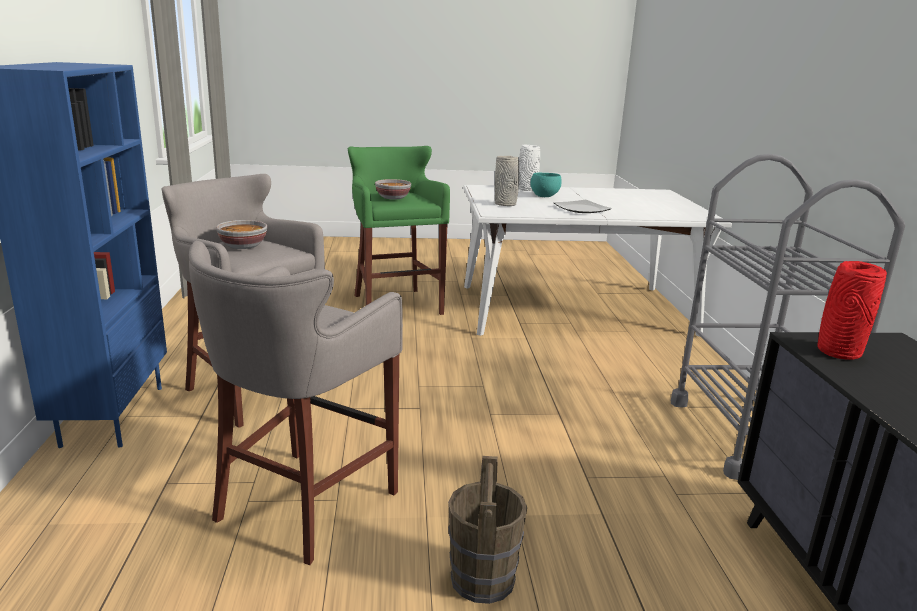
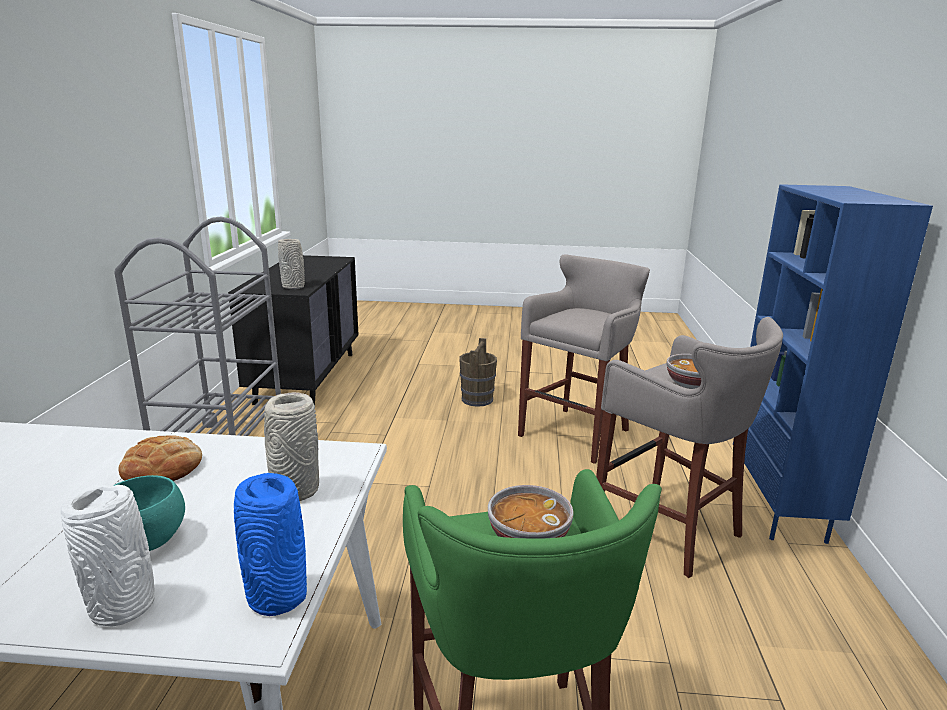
camera: 170 degrees left, 0 degrees up
plate [553,200,612,213] -> bread [119,435,202,481]
red vase [818,261,887,360] -> grey vase [278,239,305,289]
none -> blue vase [234,473,307,616]

